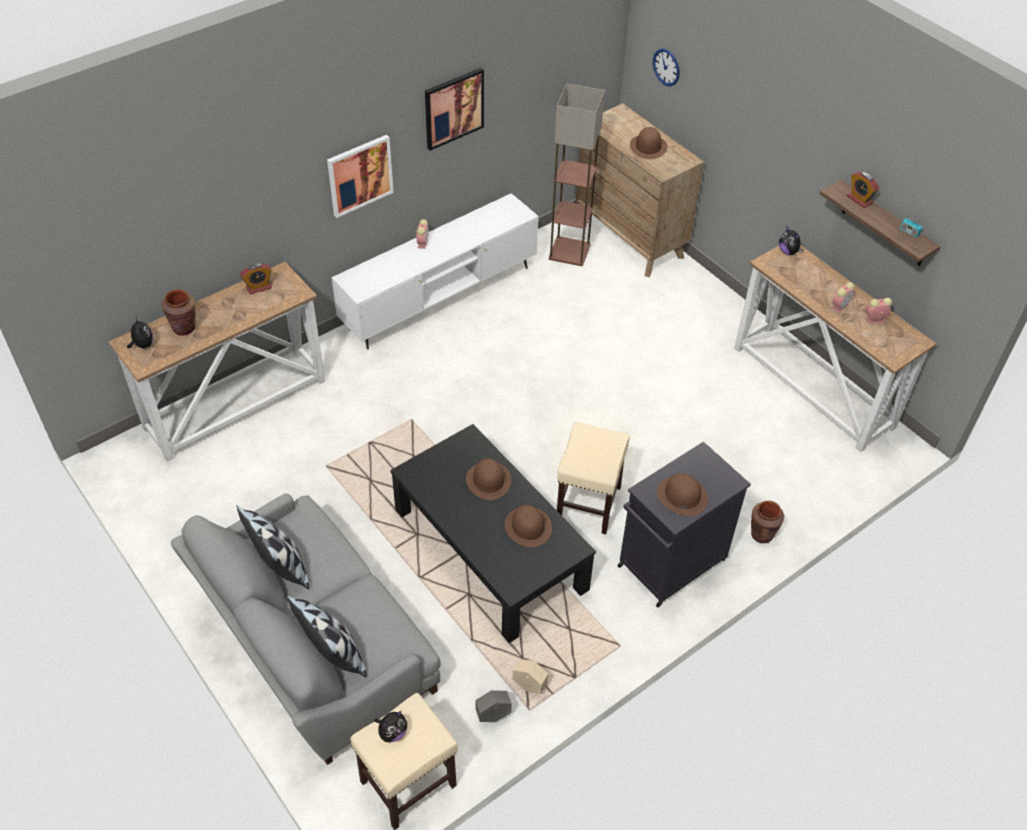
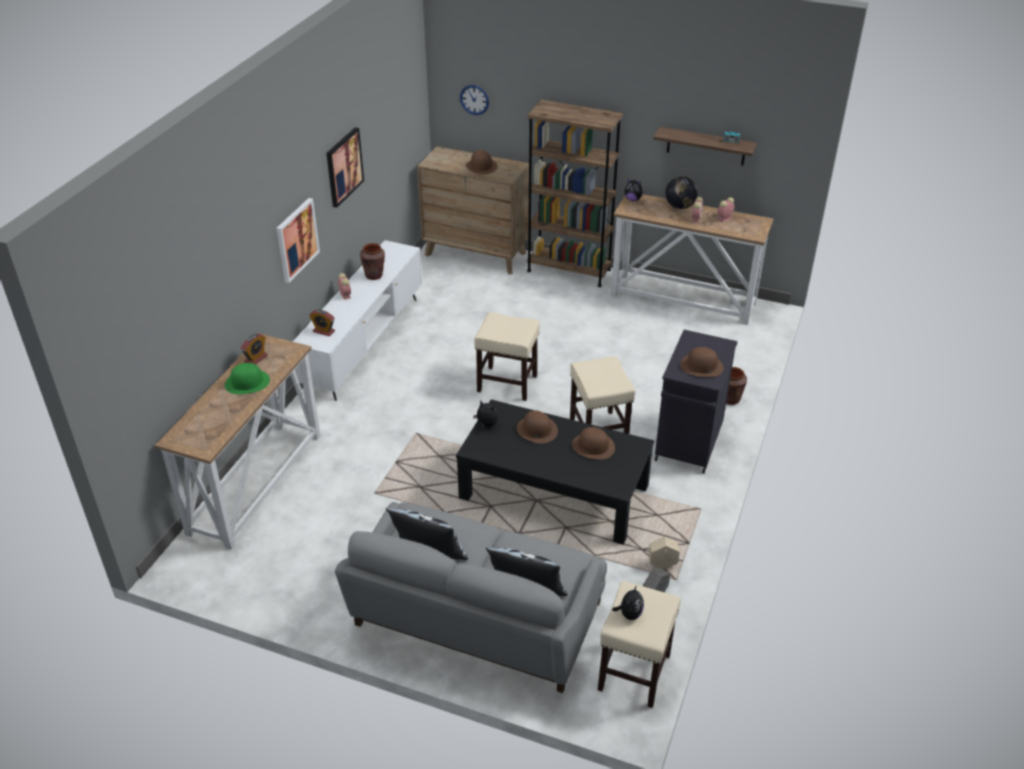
camera: 30 degrees left, 10 degrees down
plush toy [127,316,153,348] -> plush toy moved to [473,401,498,430]
brown vase [162,290,196,335] -> brown vase moved to [360,243,385,280]
floor lamp [549,83,605,266] -> none
alarm clock [847,172,879,208] -> alarm clock moved to [309,309,335,336]
none -> green hat [225,363,270,394]
none -> beige stool [474,312,540,401]
none -> brown bookcase [527,100,623,287]
none -> globe [665,176,698,209]

